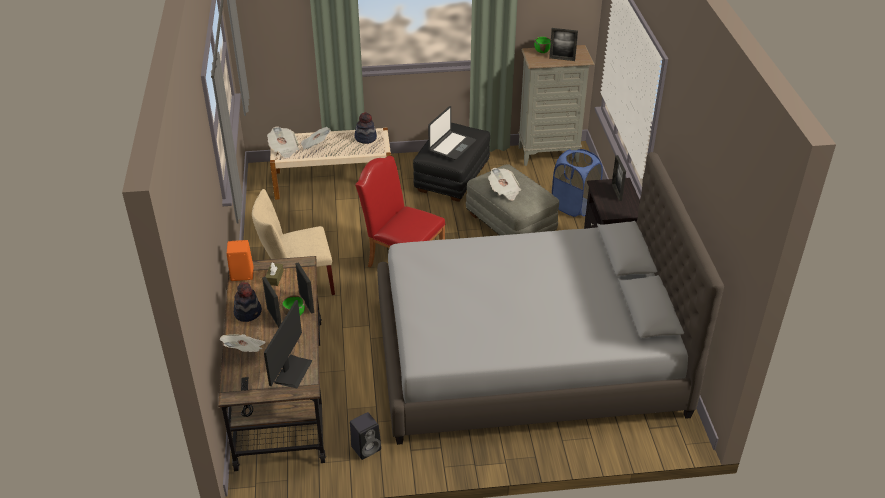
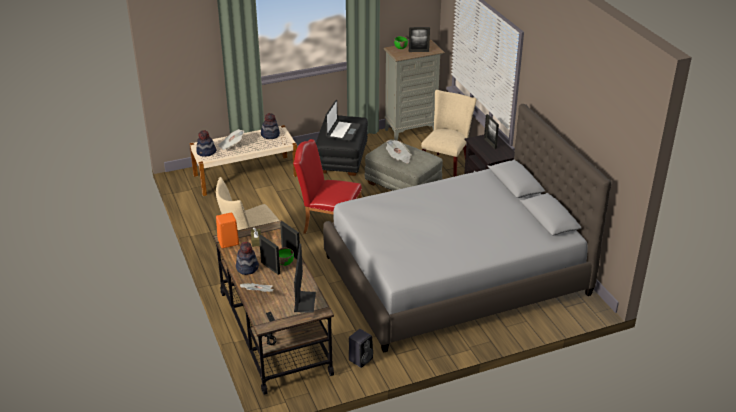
camera: 15 degrees left, 5 degrees down
newspaper [267,126,299,158] -> hat [196,130,216,157]
blue laundry basket [552,149,603,217] -> beige chair [421,90,476,177]

